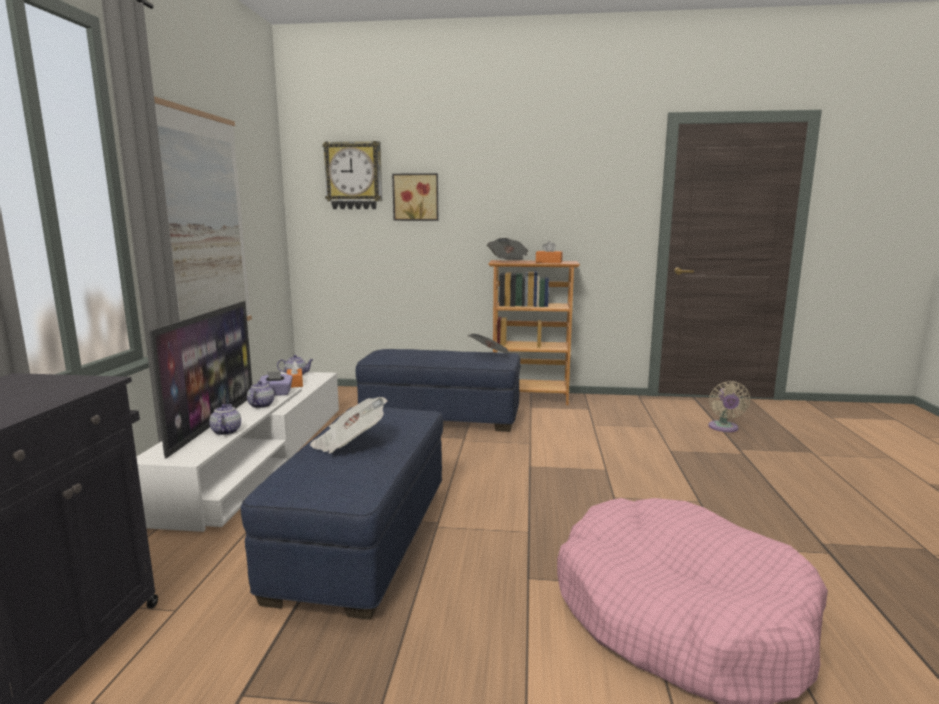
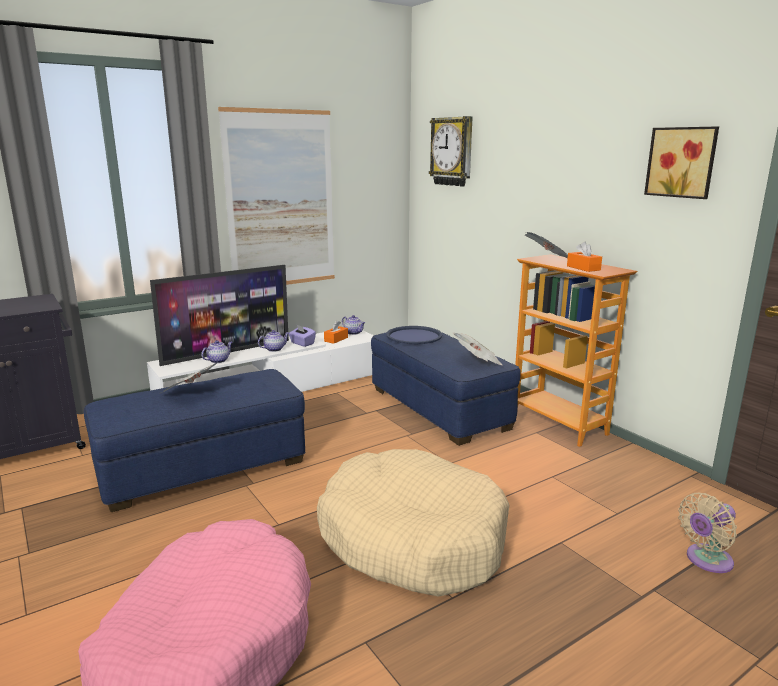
camera: 50 degrees right, 5 degrees up
picture [392,173,438,221] -> picture moved to [644,127,719,199]
none -> beige dog bed [317,449,509,597]
none -> blue tray [386,326,443,344]

